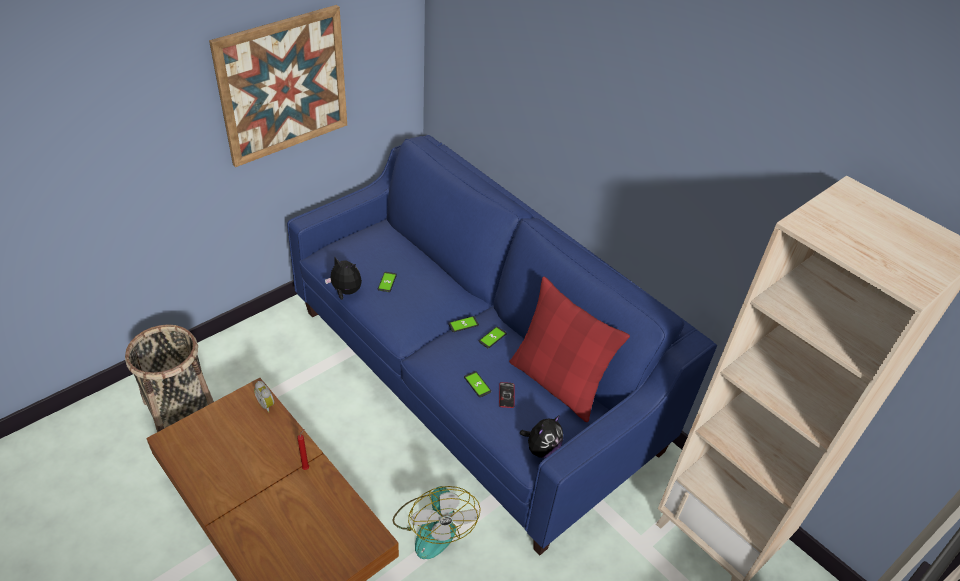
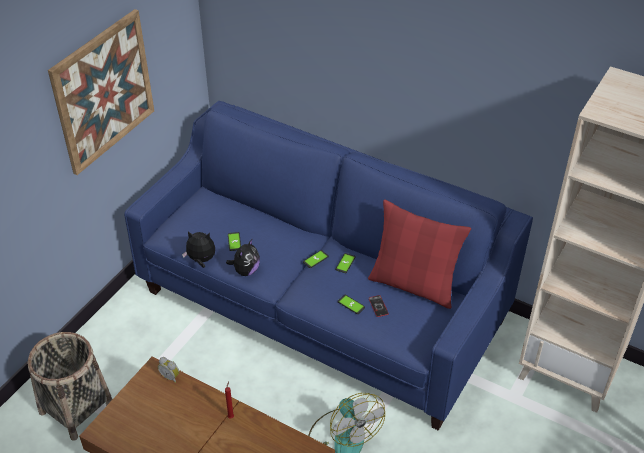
camera: 15 degrees left, 0 degrees up
plush toy [520,415,563,458] -> plush toy moved to [226,239,260,276]

